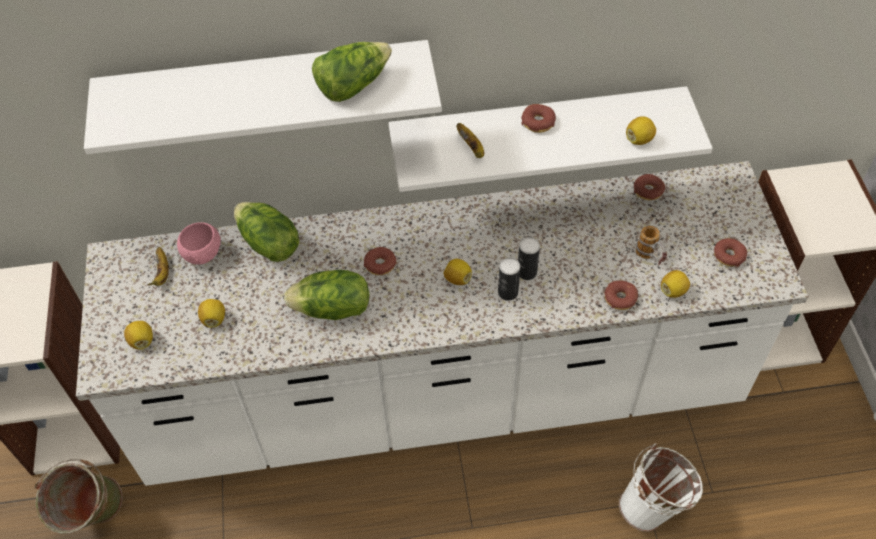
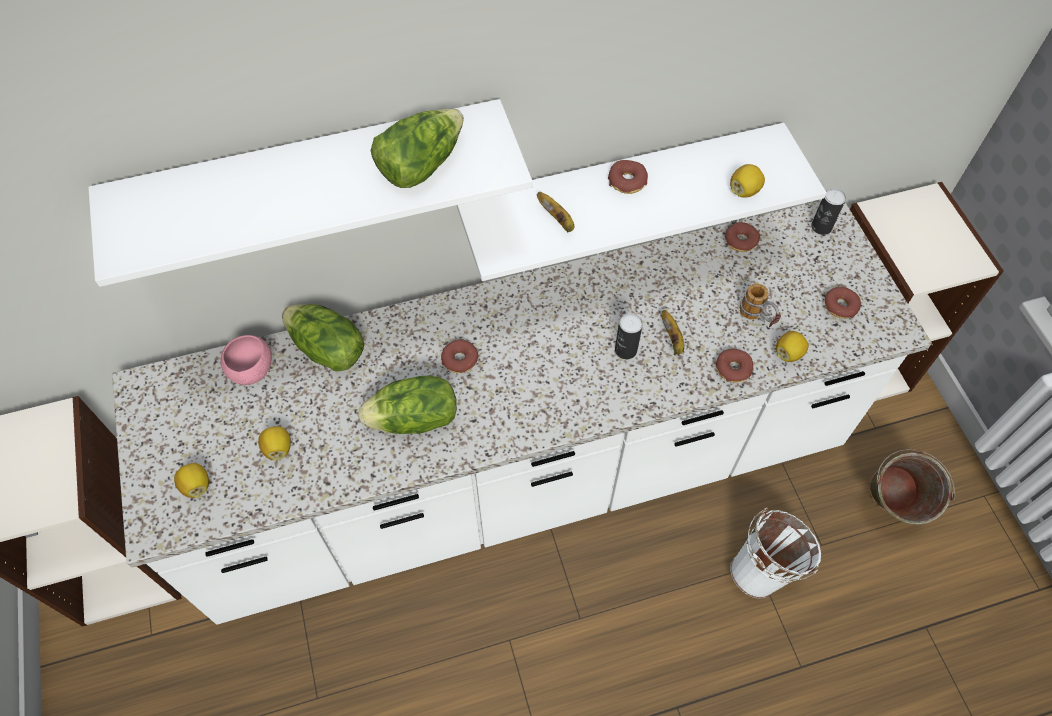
camera: 10 degrees left, 5 degrees up
green bucket [34,459,123,534] -> green bucket moved to [870,449,955,525]
banana [147,247,168,286] -> banana moved to [662,310,684,355]
lemon [443,259,472,285] -> none
can [498,258,520,301] -> can moved to [811,188,846,235]

